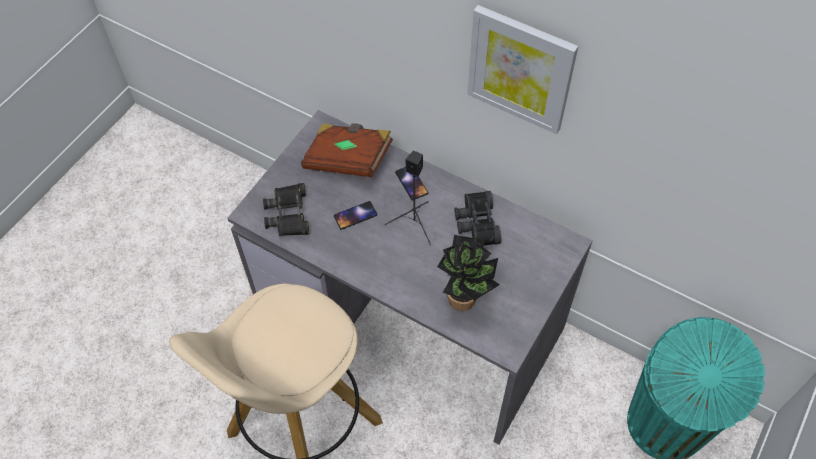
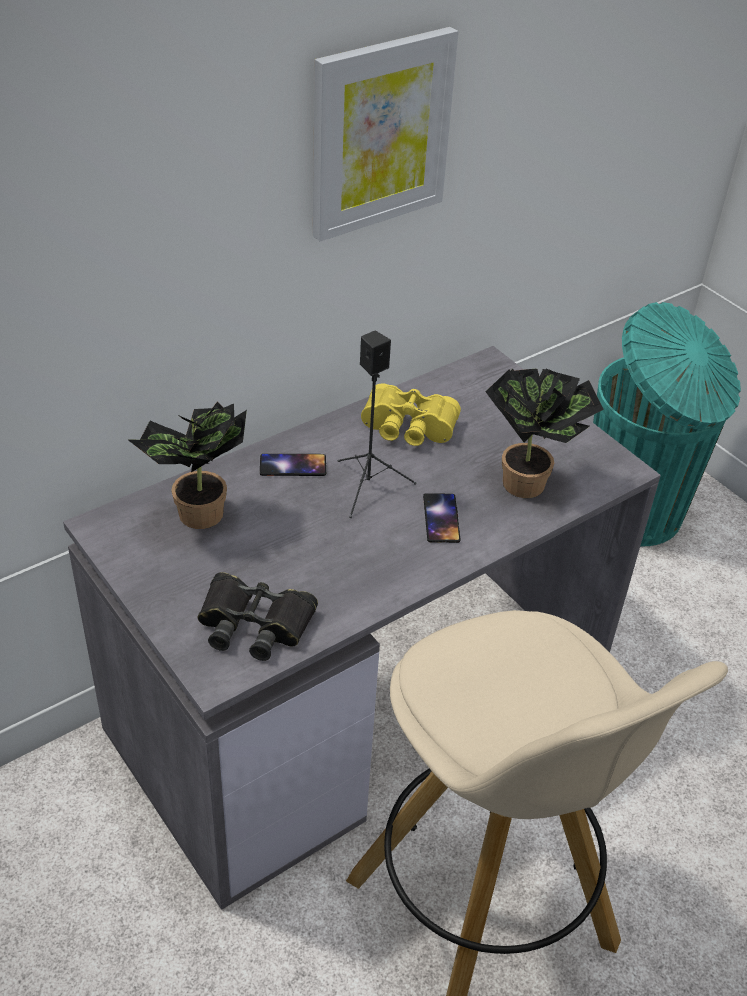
camera: 70 degrees left, 15 degrees down
brown book [301,123,393,177] -> potted plant [127,401,247,529]
phone [334,201,377,230] -> phone moved to [423,493,461,543]
black binoculars [454,191,501,245] -> yellow binoculars [361,384,461,446]

